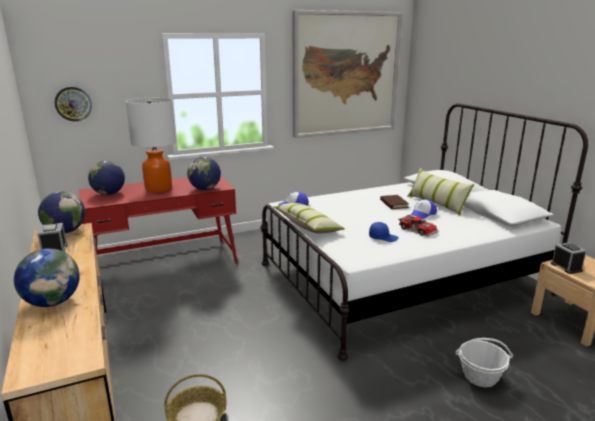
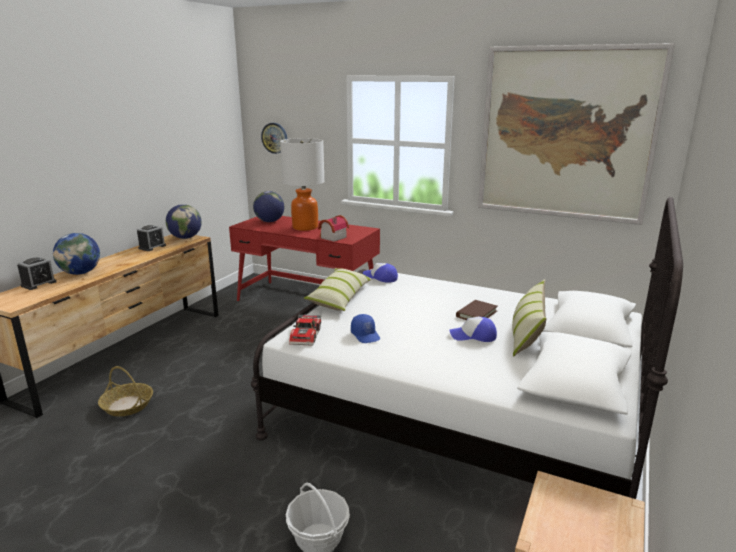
camera: 50 degrees right, 0 degrees up
globe [187,157,221,190] -> toy house [318,215,349,242]
toy car [398,214,438,237] -> toy car moved to [289,314,321,346]
alarm clock [550,242,586,274] -> alarm clock moved to [17,257,57,290]

